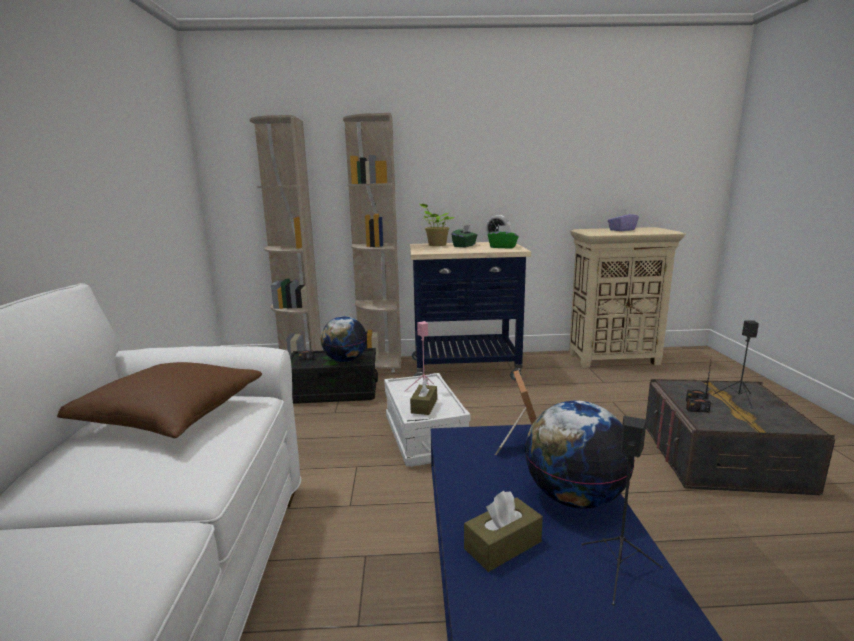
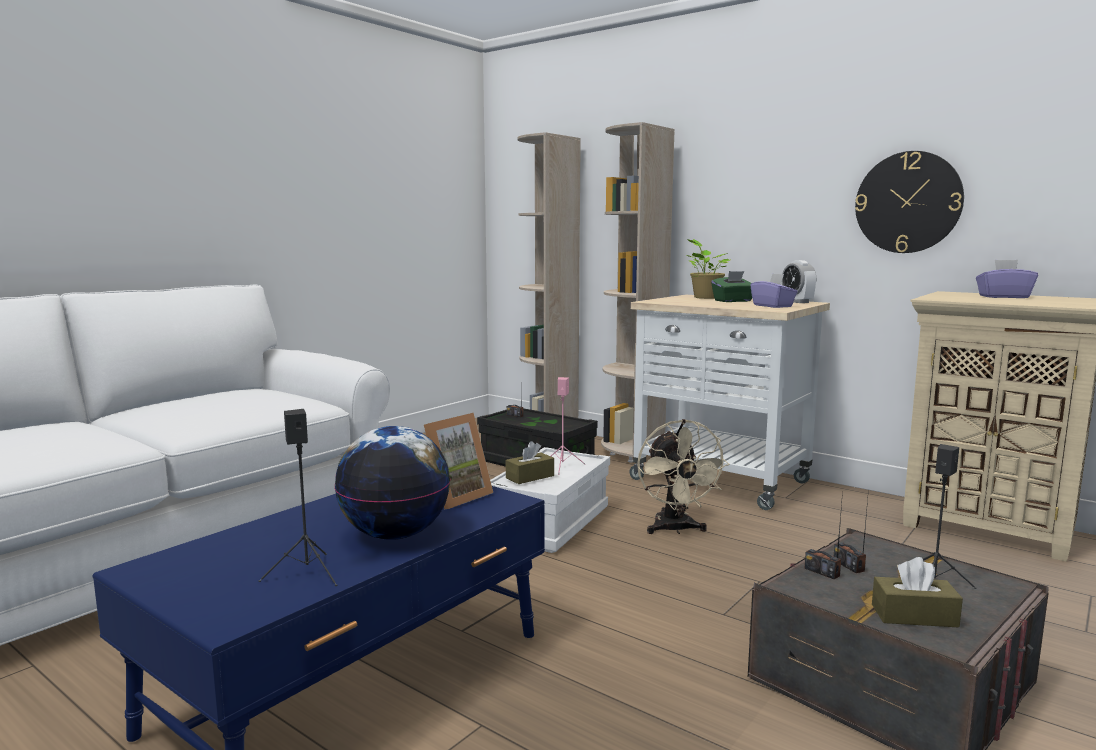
camera: 40 degrees right, 5 degrees down
brown pillow [57,362,262,438] -> none
globe [321,316,367,362] -> none
blue cart [410,242,531,380] -> white cart [629,295,830,510]
brown tissue box [464,491,543,572] -> brown tissue box moved to [872,557,963,627]
green tissue box [488,225,519,249] -> purple tissue box [750,273,798,308]
none -> beige fan [637,419,729,534]
none -> wall clock [855,151,964,253]

